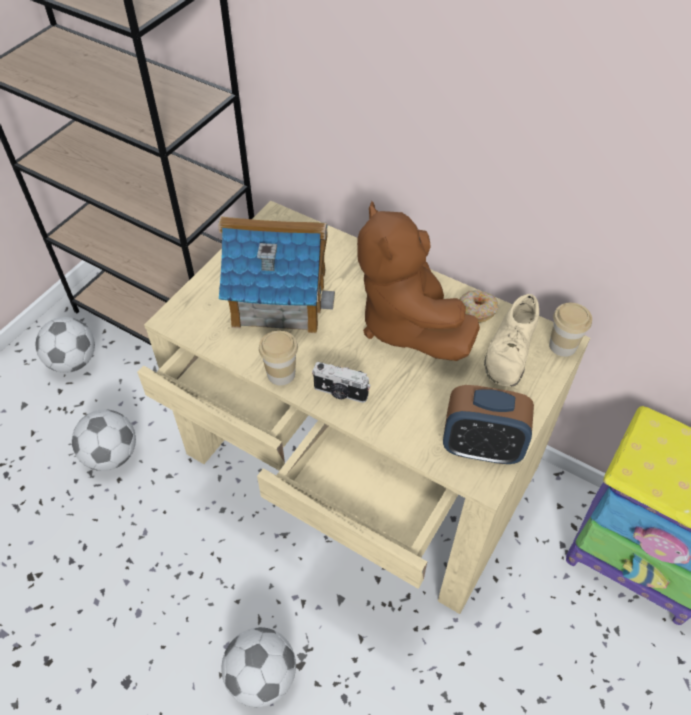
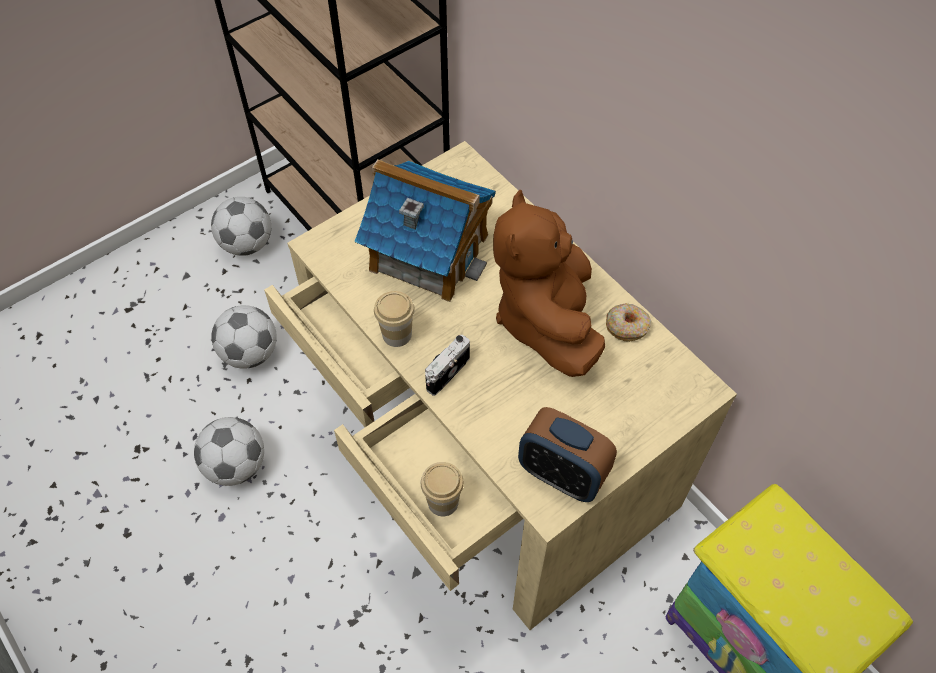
camera: 20 degrees right, 5 degrees up
football [222,627,296,707] -> football moved to [194,417,264,486]
camera [312,362,371,403] -> camera turned 90 degrees clockwise [425,335,470,396]
beige shoe [484,294,539,387] -> none
cup [549,303,592,357] -> cup moved to [421,462,464,516]

